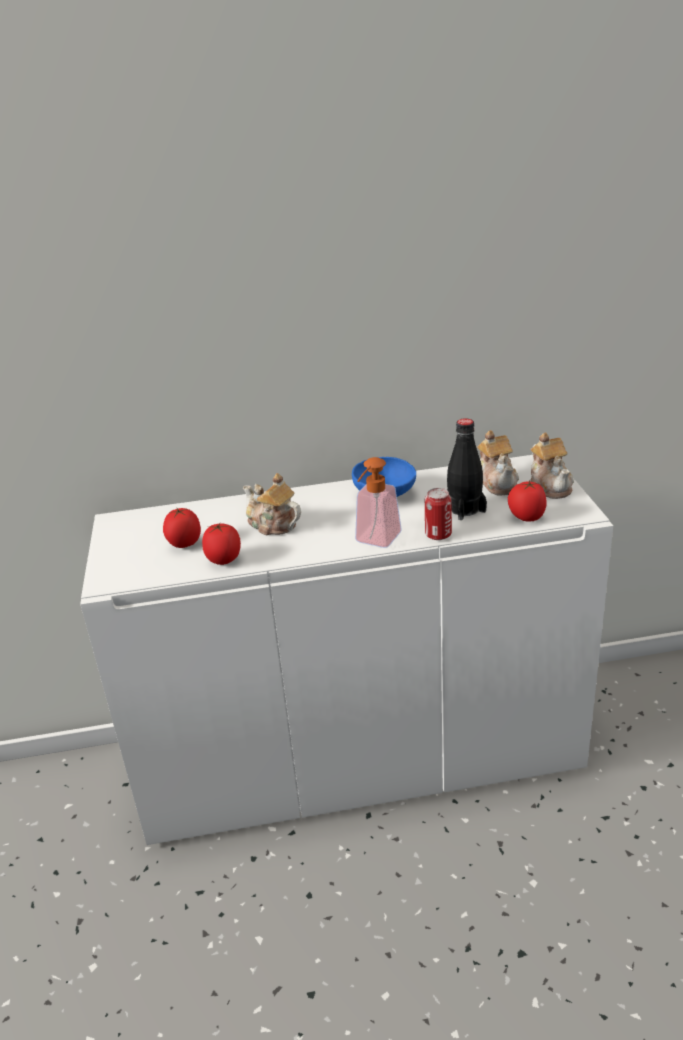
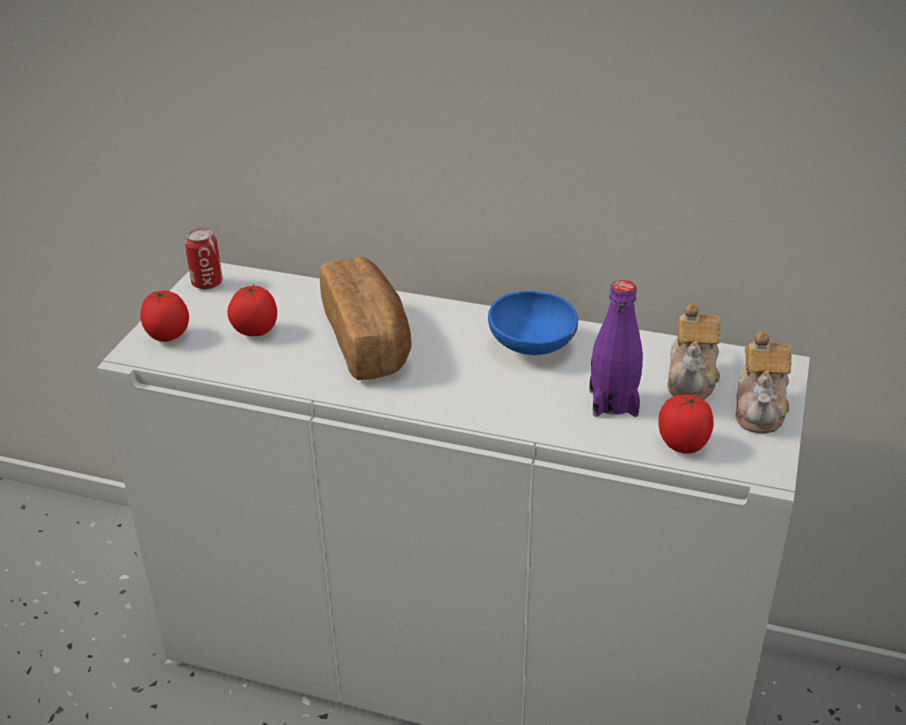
camera: 25 degrees right, 5 degrees up
tomato [202,523,241,565] -> tomato moved to [140,290,189,342]
teapot [243,473,301,535] -> bread [320,257,412,380]
soap dispenser [355,457,402,548] -> none
can [425,488,452,540] -> can moved to [185,228,223,290]
black bottle [447,418,487,520] -> purple bottle [589,280,643,417]

